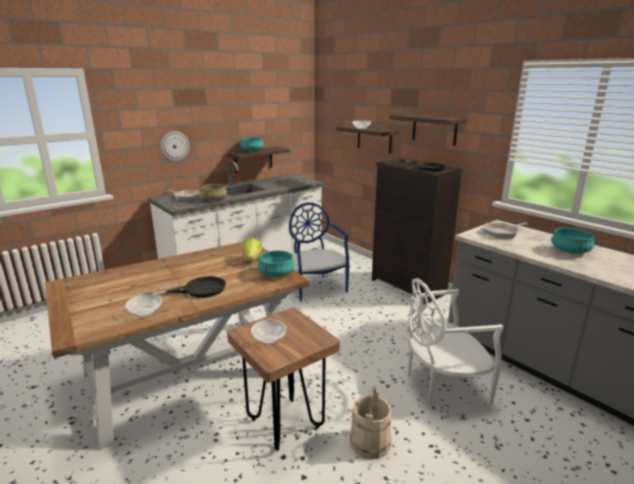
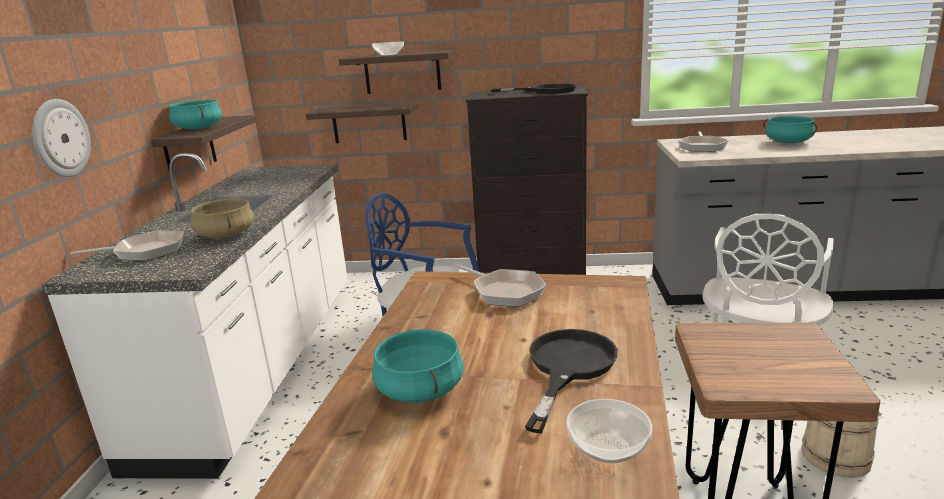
camera: 45 degrees left, 0 degrees up
lettuce [243,238,262,262] -> frying pan [456,265,546,307]
bowl [251,319,286,345] -> none
turquoise cooking pot [257,250,295,277] -> turquoise cooking pot moved to [373,329,464,403]
shelf [390,114,467,145] -> shelf moved to [306,103,417,143]

